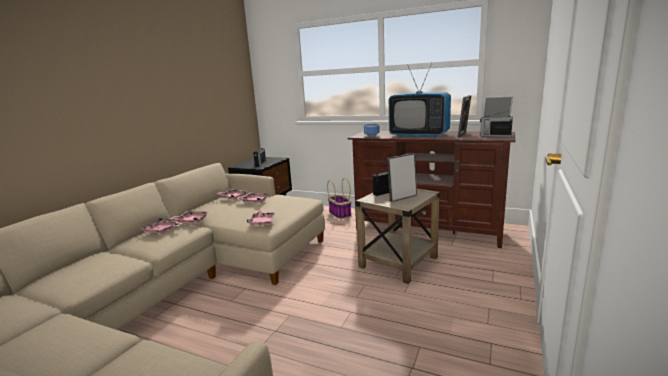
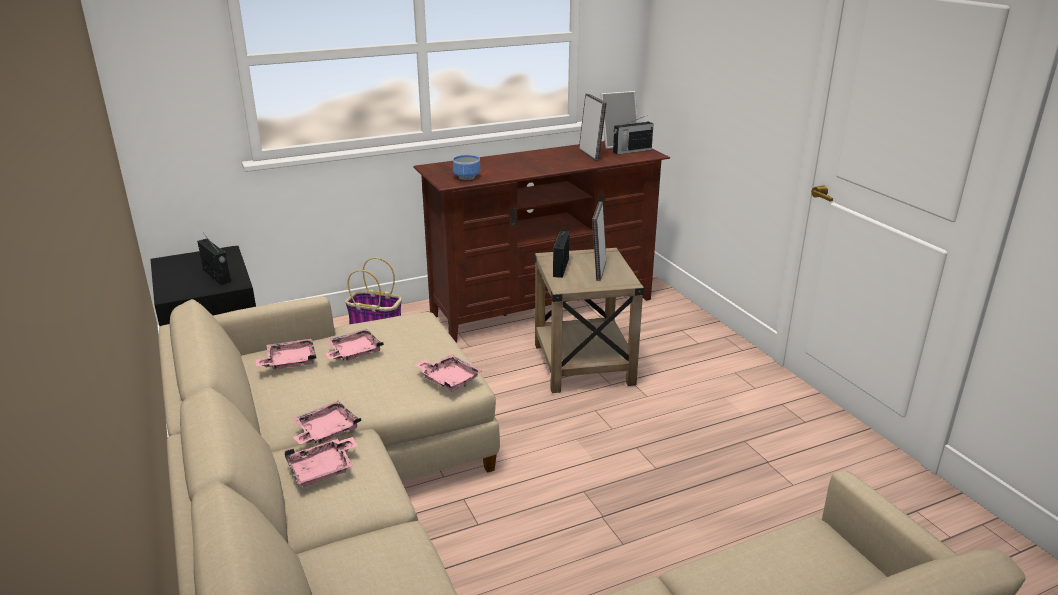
camera: 50 degrees left, 10 degrees up
television [389,63,451,137] -> none

